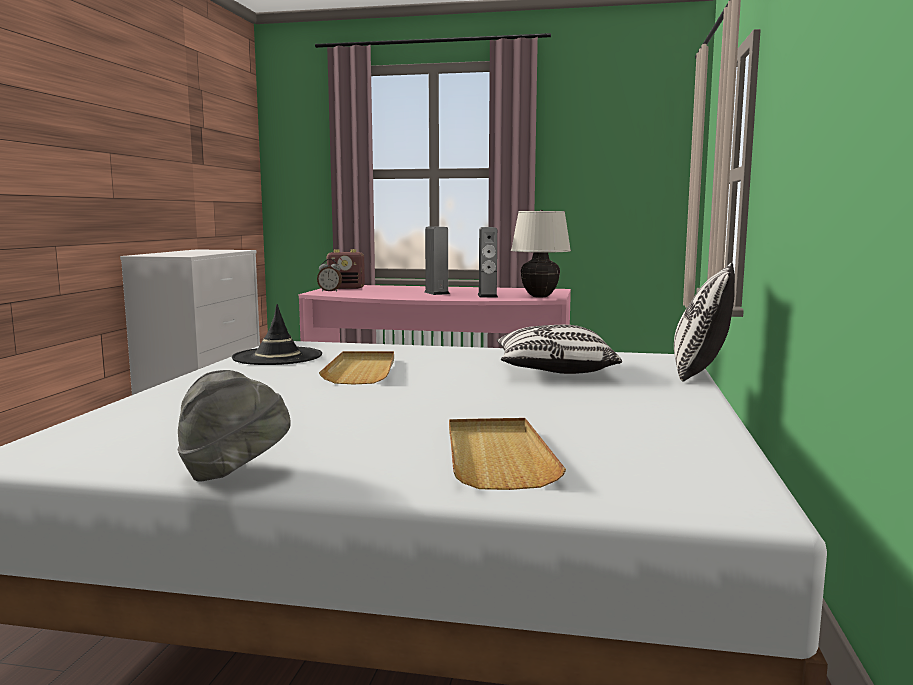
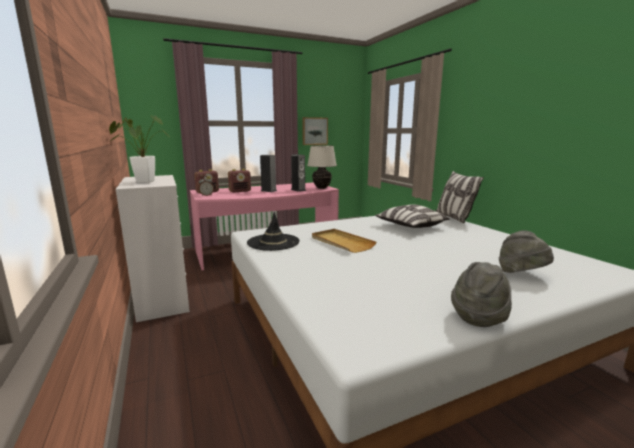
camera: 35 degrees left, 5 degrees up
beige tray [449,418,566,490] -> grey hat [499,230,554,273]
none -> potted plant [109,116,170,183]
none -> radio [228,169,251,192]
none -> picture [302,117,328,145]

